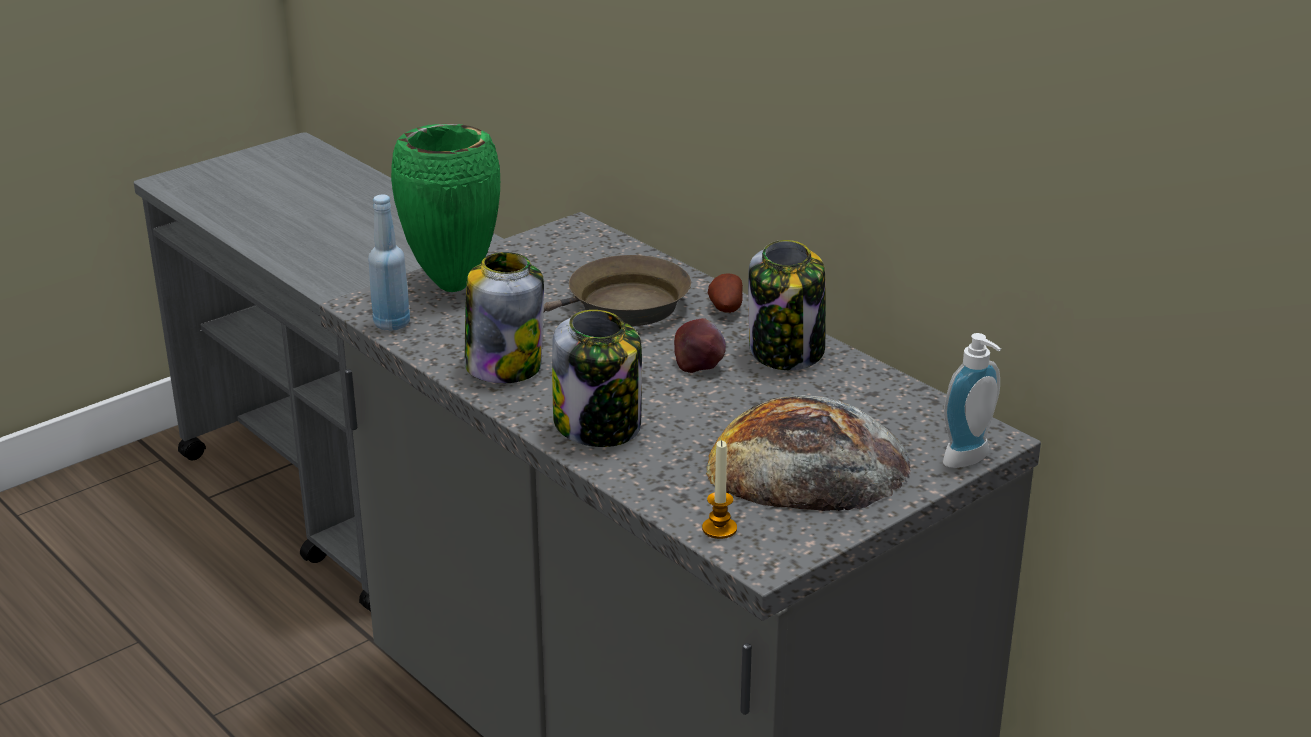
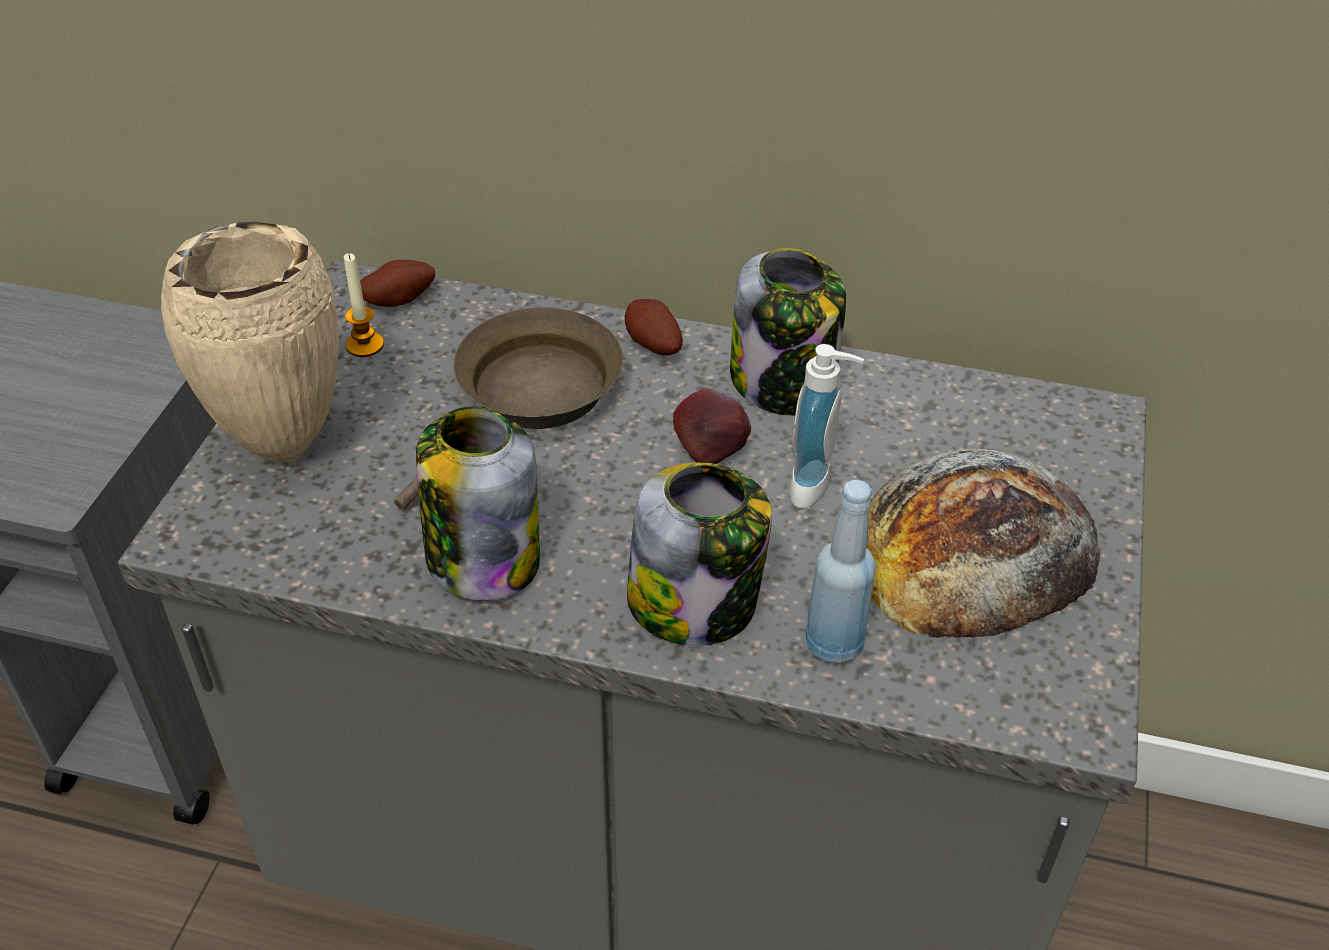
camera: 35 degrees left, 15 degrees up
blue bottle [368,195,410,331] -> blue bottle moved to [806,480,876,664]
green vase [391,123,500,292] -> beige vase [161,222,339,463]
candle [702,440,737,539] -> candle moved to [344,253,384,357]
soap dispenser [943,333,1001,468] -> soap dispenser moved to [789,344,864,509]
none -> potato [360,260,435,307]

